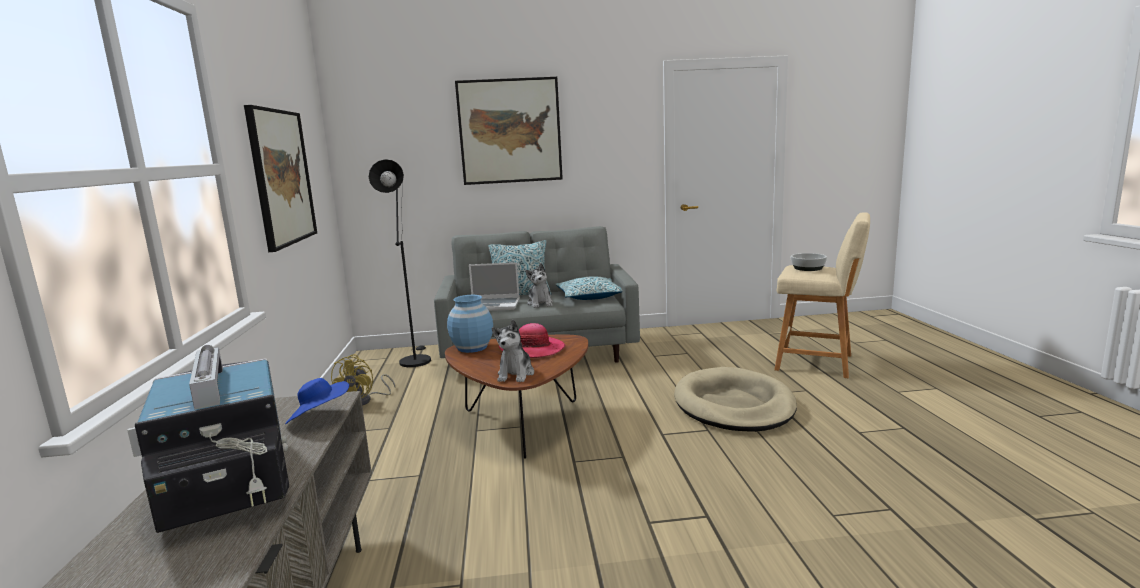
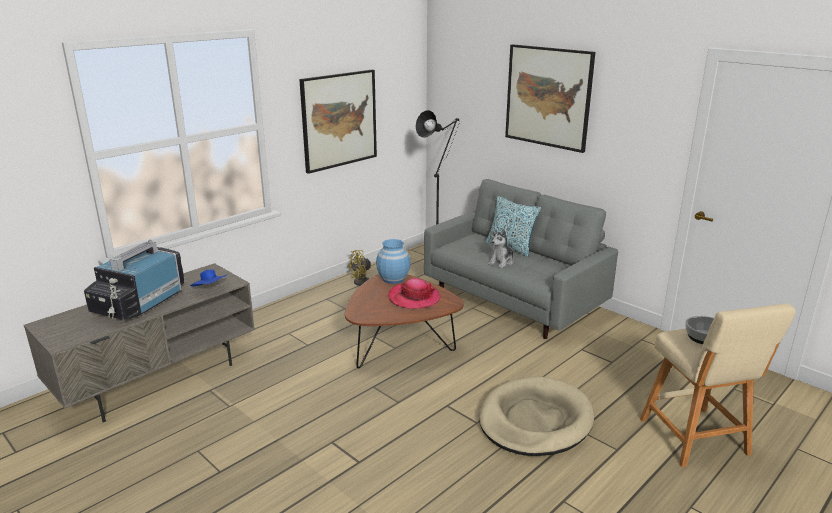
camera: 50 degrees right, 10 degrees up
laptop [469,262,520,311] -> none
plush toy [492,319,534,382] -> none
pillow [556,277,622,300] -> none

